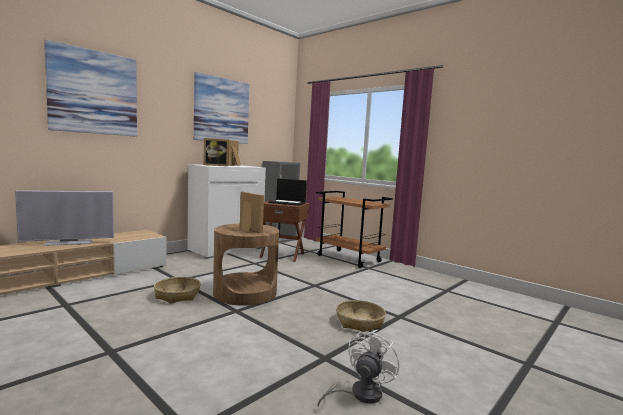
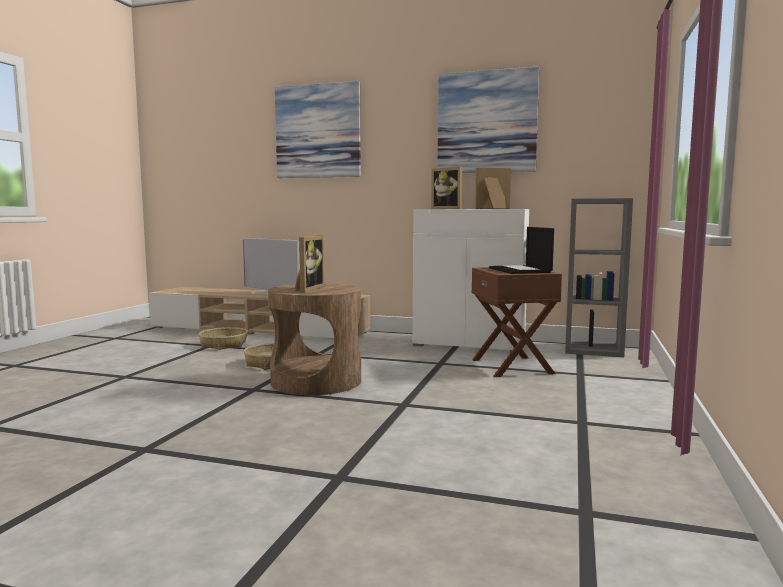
camera: 65 degrees right, 0 degrees up
brown cart [316,191,393,268] -> none
white fan [317,330,399,407] -> none
basket [336,300,386,332] -> basket moved to [199,327,248,350]

